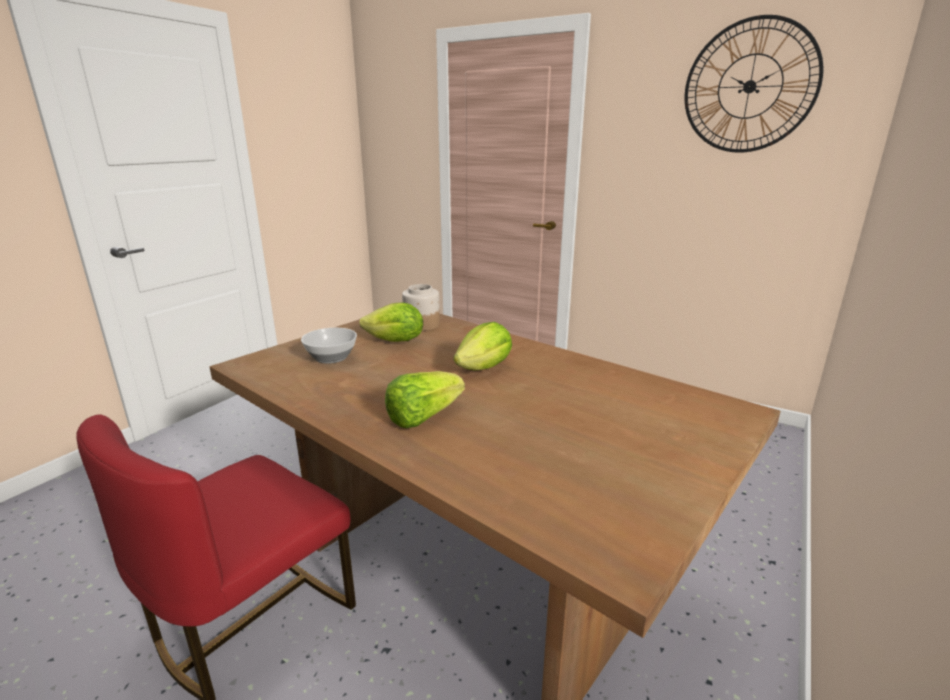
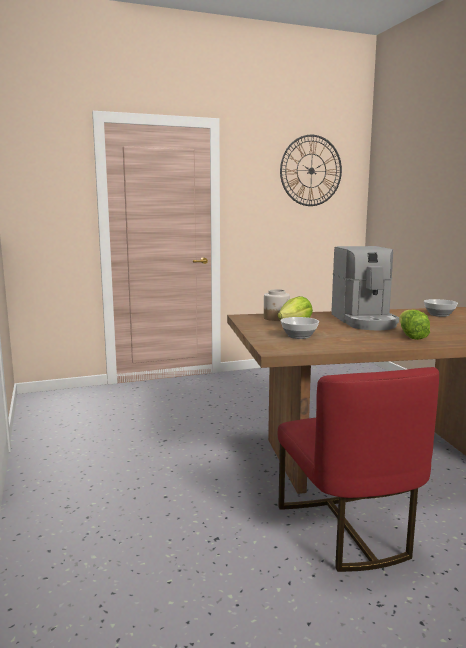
camera: 50 degrees left, 10 degrees down
lettuce [453,322,512,371] -> coffee machine [331,246,399,330]
none -> bowl [424,299,458,317]

